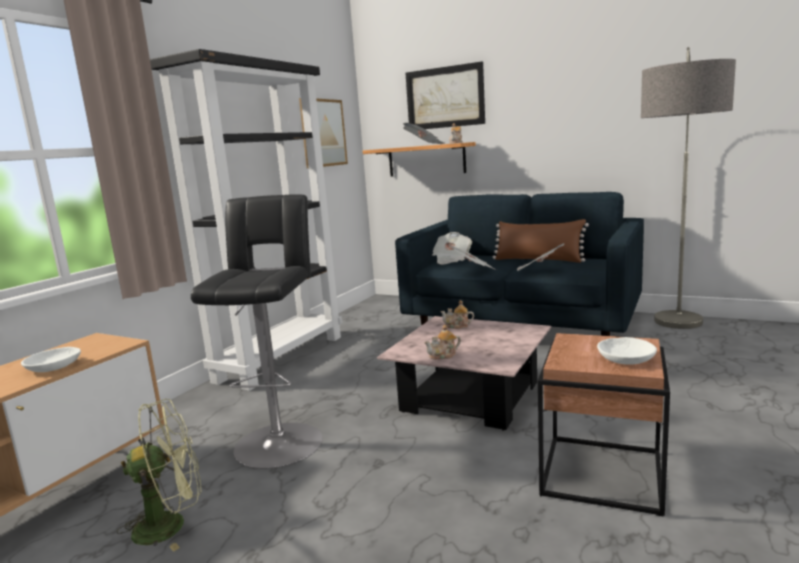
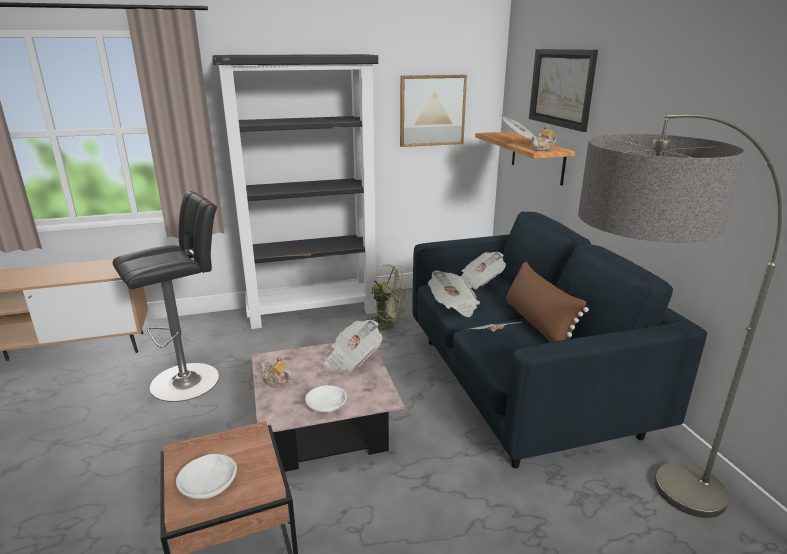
camera: 45 degrees right, 10 degrees up
white bowl [21,347,81,372] -> white bowl moved to [305,385,347,413]
green fan [117,399,201,552] -> green fan moved to [367,264,410,334]
teapot [440,300,474,329] -> newspaper [324,320,382,372]

